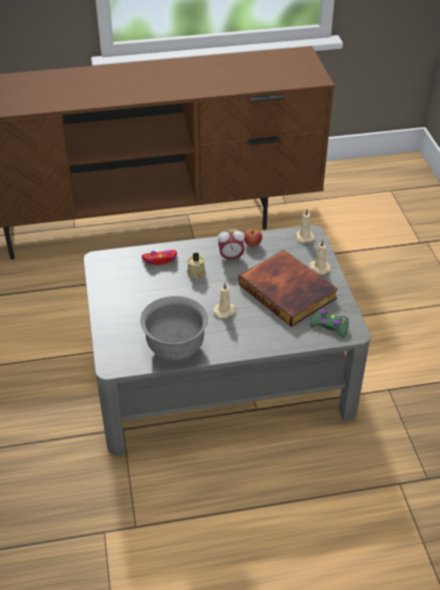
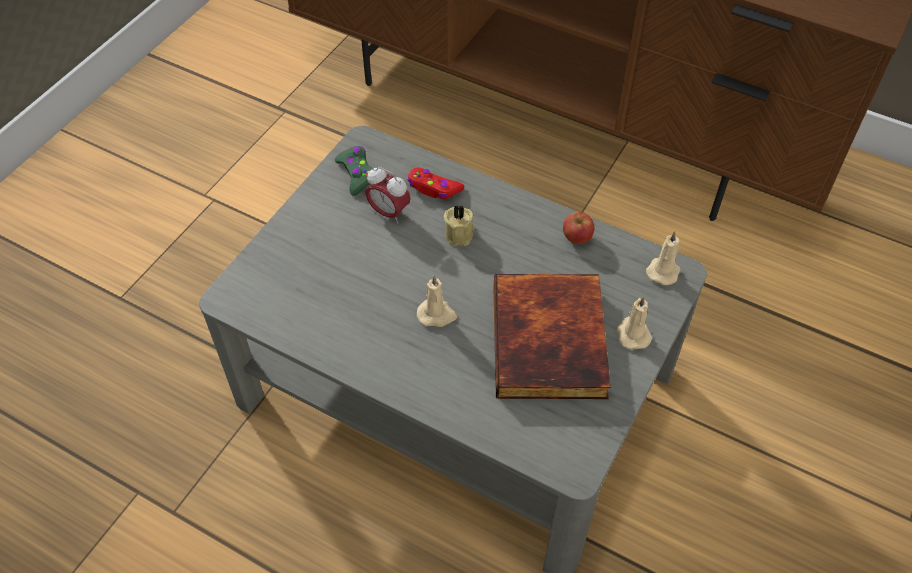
camera: 40 degrees right, 10 degrees up
grey bowl [140,296,208,360] -> none
alarm clock [218,228,245,262] -> alarm clock moved to [365,167,411,224]
green game controller [309,309,349,338] -> green game controller moved to [335,146,372,196]

